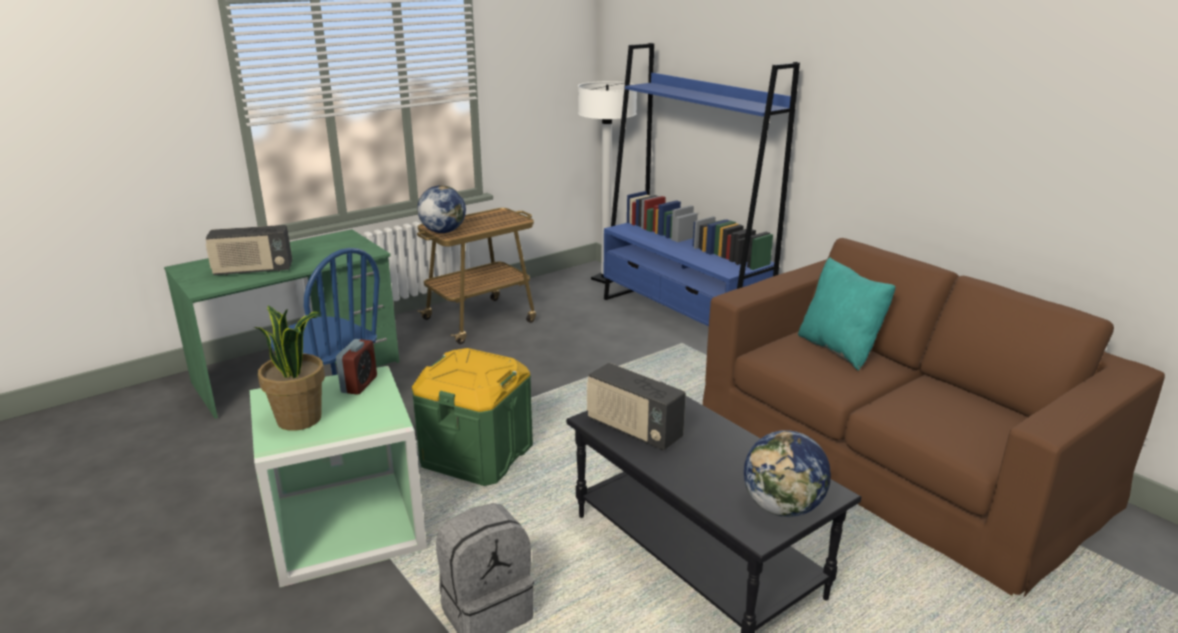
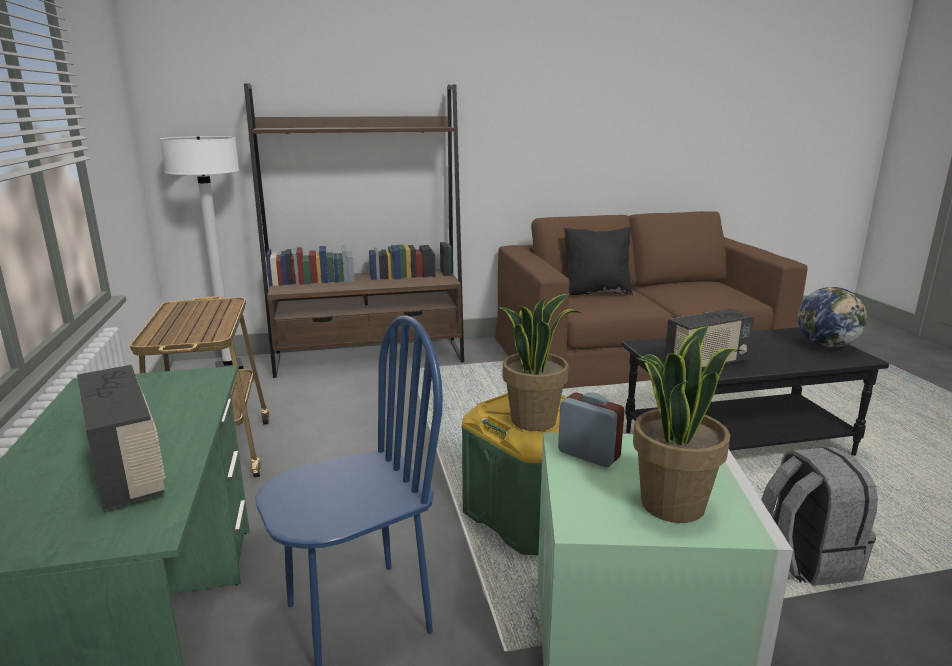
camera: 65 degrees left, 5 degrees down
radio [206,225,292,276] -> radio turned 45 degrees counterclockwise [77,365,166,510]
globe [417,185,466,233] -> none
blue bookcase [603,43,800,327] -> brown bookcase [244,83,464,378]
turquoise pillow [798,257,895,371] -> black pillow [564,227,633,295]
none -> potted plant [496,294,582,431]

